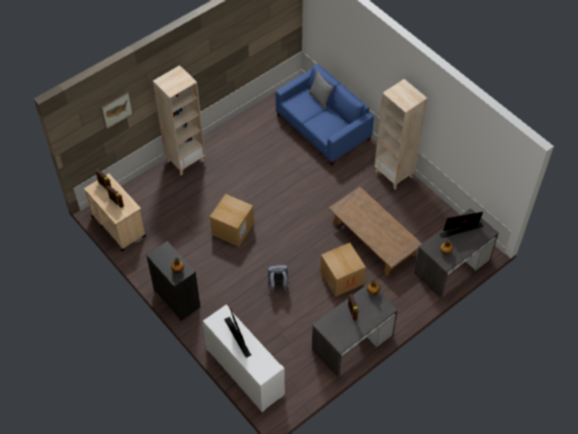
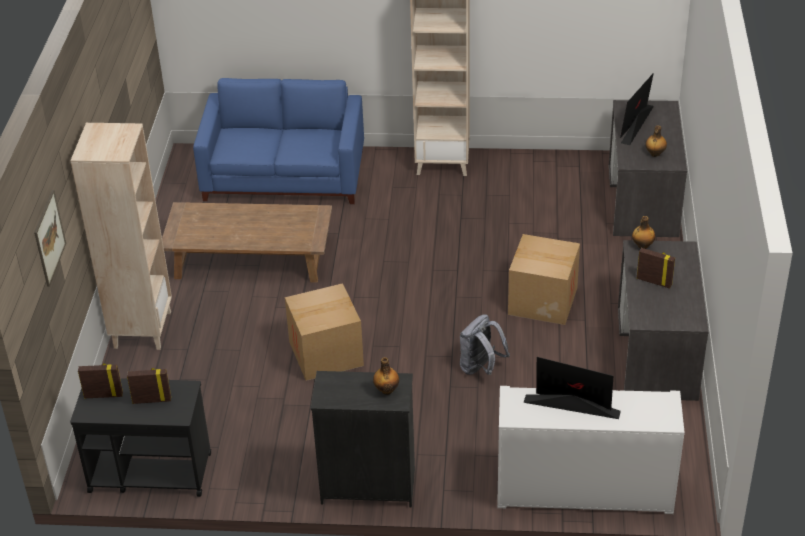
camera: 45 degrees left, 15 degrees down
beige cart [84,173,146,251] -> black cart [70,378,211,497]
grey pillow [309,71,333,110] -> none
brown coffee table [329,187,422,276] -> brown coffee table moved to [162,202,332,283]

